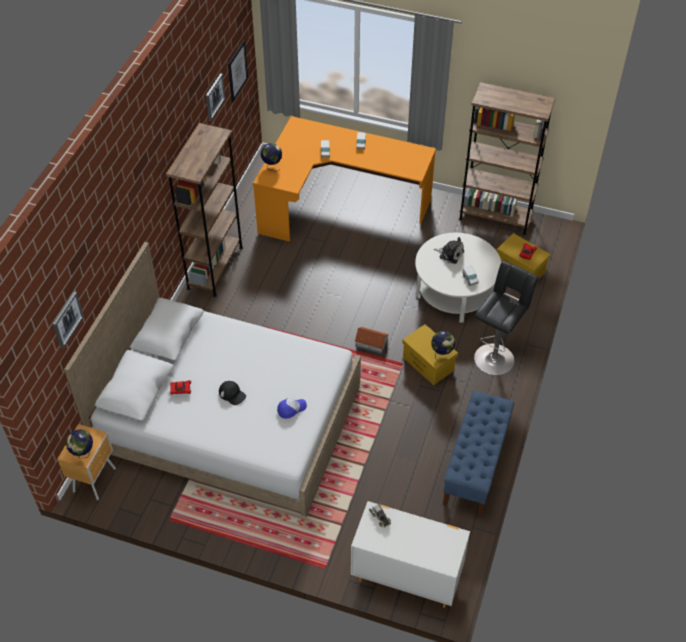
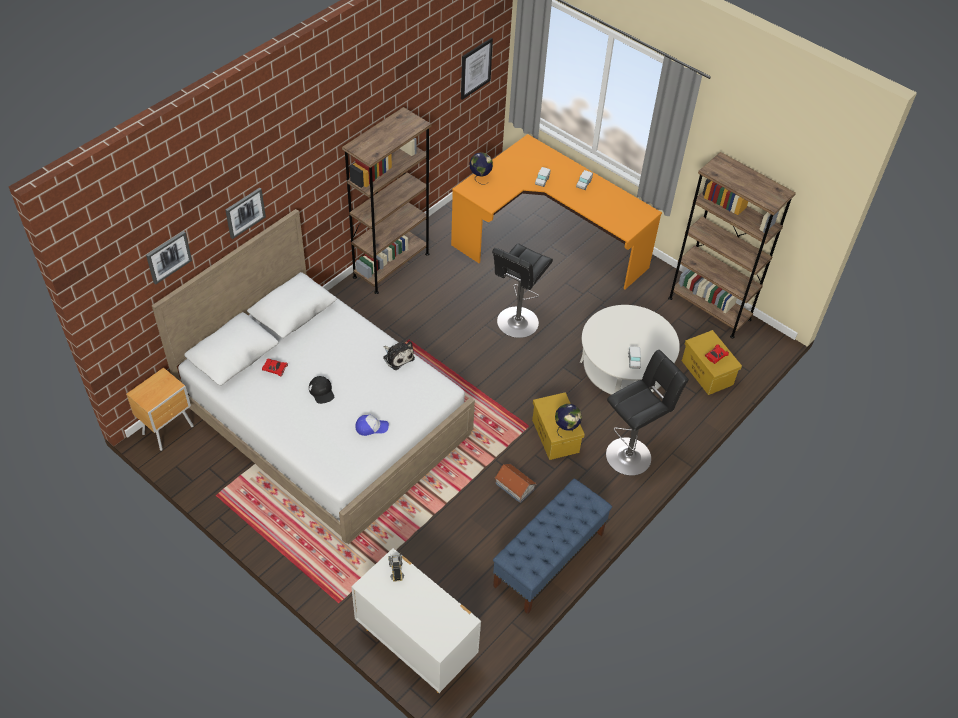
camera: 20 degrees right, 0 degrees up
globe [66,429,93,459] -> none
picture [206,73,225,121] -> picture moved to [225,188,266,239]
toy house [355,327,389,354] -> toy house moved to [495,464,536,503]
plush toy [434,237,464,264] -> plush toy moved to [383,341,415,370]
none -> black stool [492,243,553,338]

